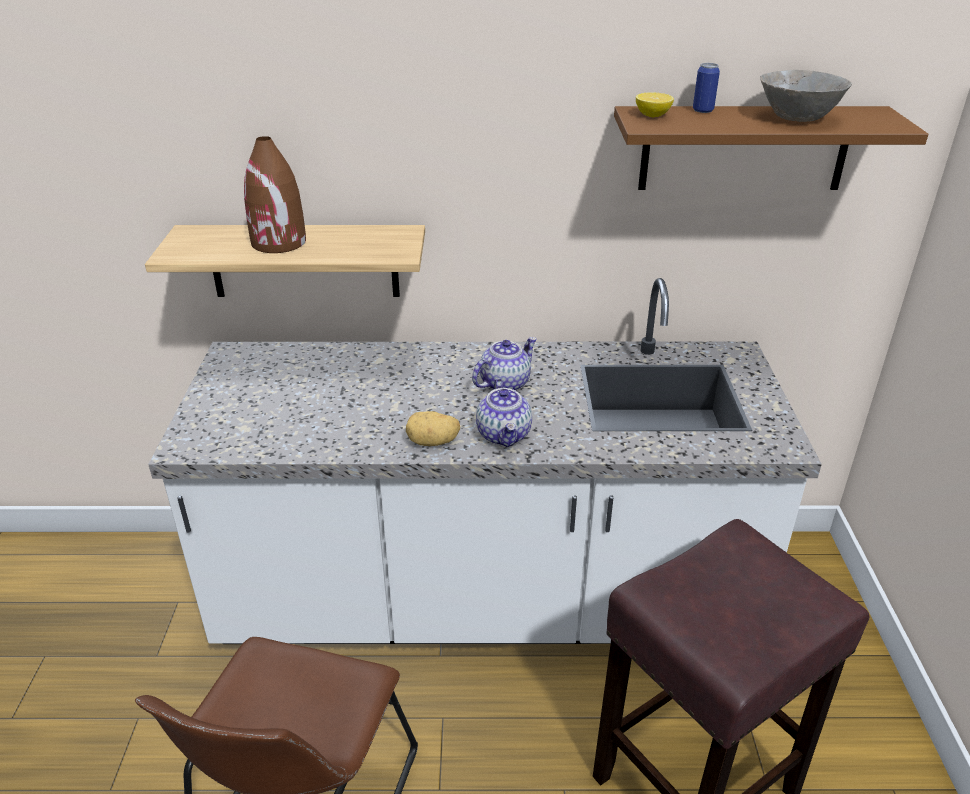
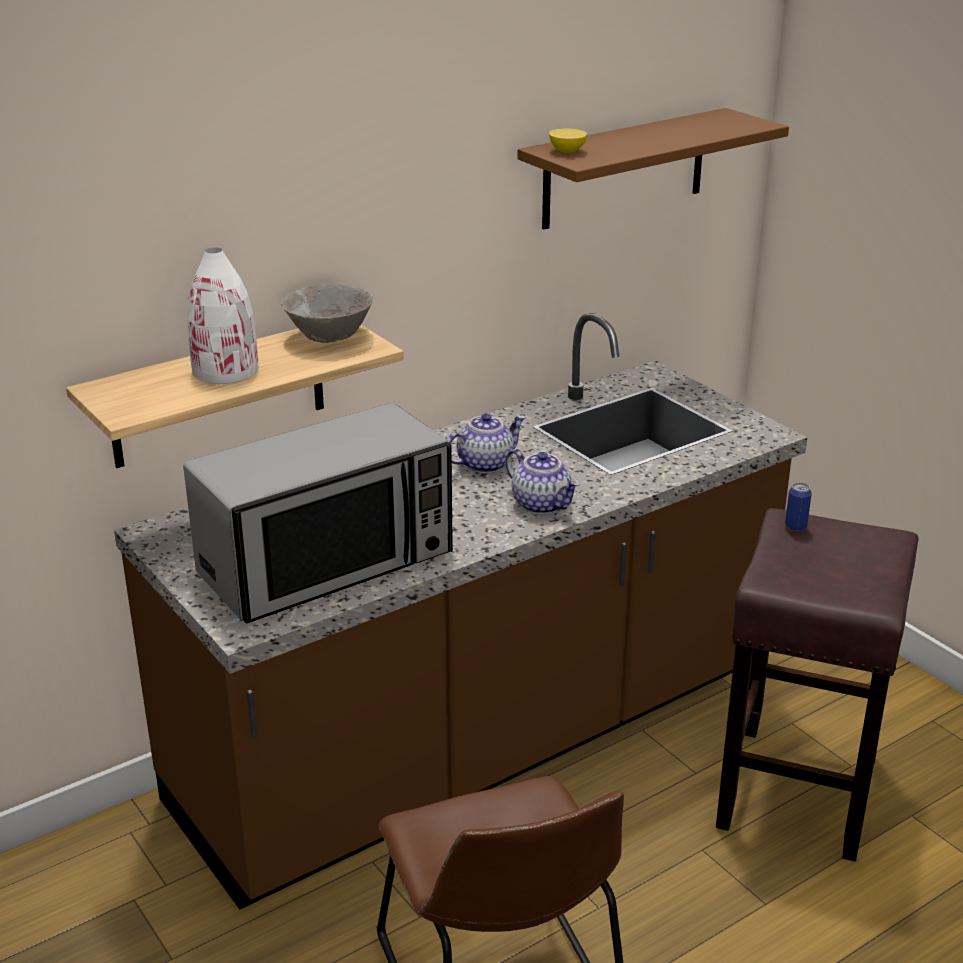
camera: 35 degrees left, 5 degrees down
white counter [148,278,822,644] -> brown counter [114,313,807,910]
brown vase [244,136,306,253] -> white vase [187,248,258,384]
potato [406,411,460,446] -> none
teapot [472,337,537,391] -> teapot turned 45 degrees clockwise [447,414,526,473]
can [693,63,720,113] -> can moved to [785,482,812,531]
grey bowl [760,70,852,122] -> grey bowl moved to [281,284,373,343]
none -> microwave [183,403,453,623]

